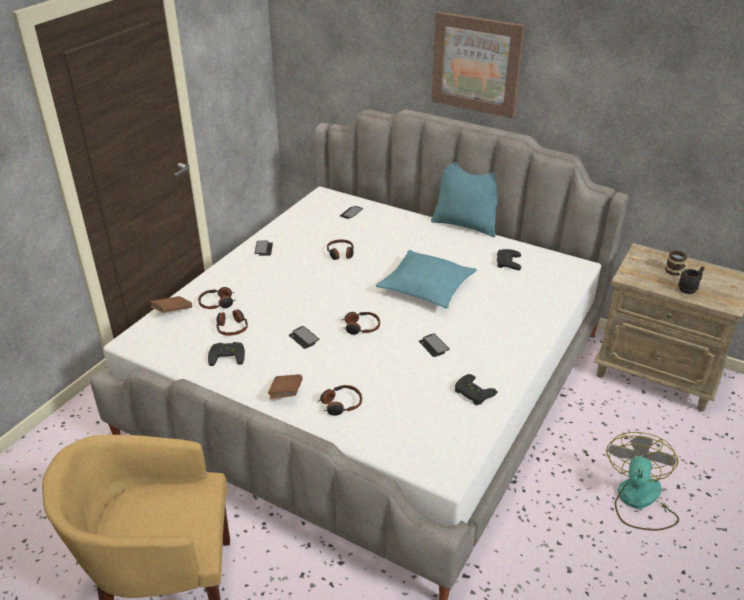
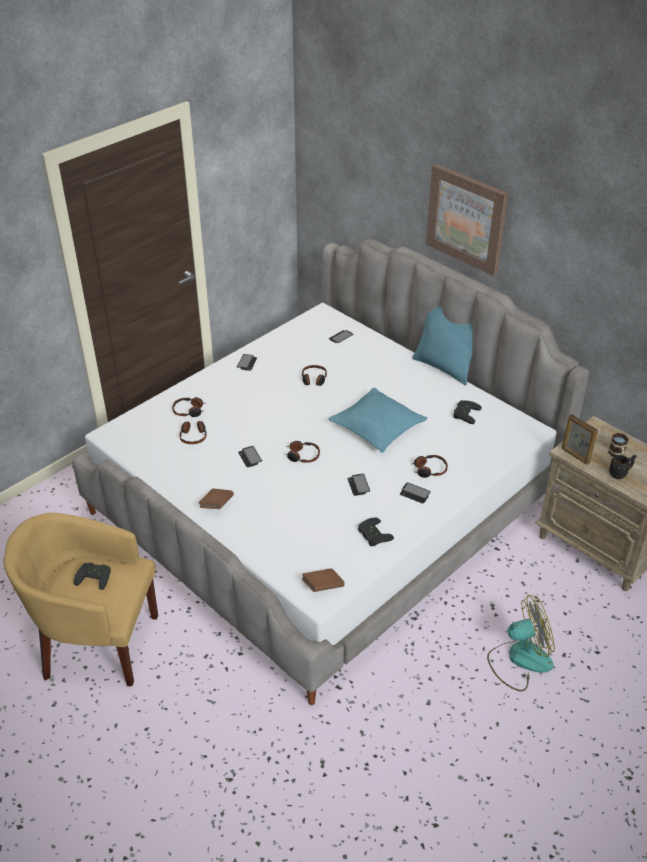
camera: 15 degrees right, 5 degrees up
brown book [150,296,192,313] -> brown book moved to [302,568,344,592]
black game controller [208,342,245,366] -> black game controller moved to [74,563,111,590]
headphones [319,385,362,416] -> headphones moved to [412,455,448,478]
fan [606,432,679,531] -> fan turned 45 degrees clockwise [487,595,555,692]
none -> phone [400,482,430,504]
none -> picture frame [562,414,598,465]

